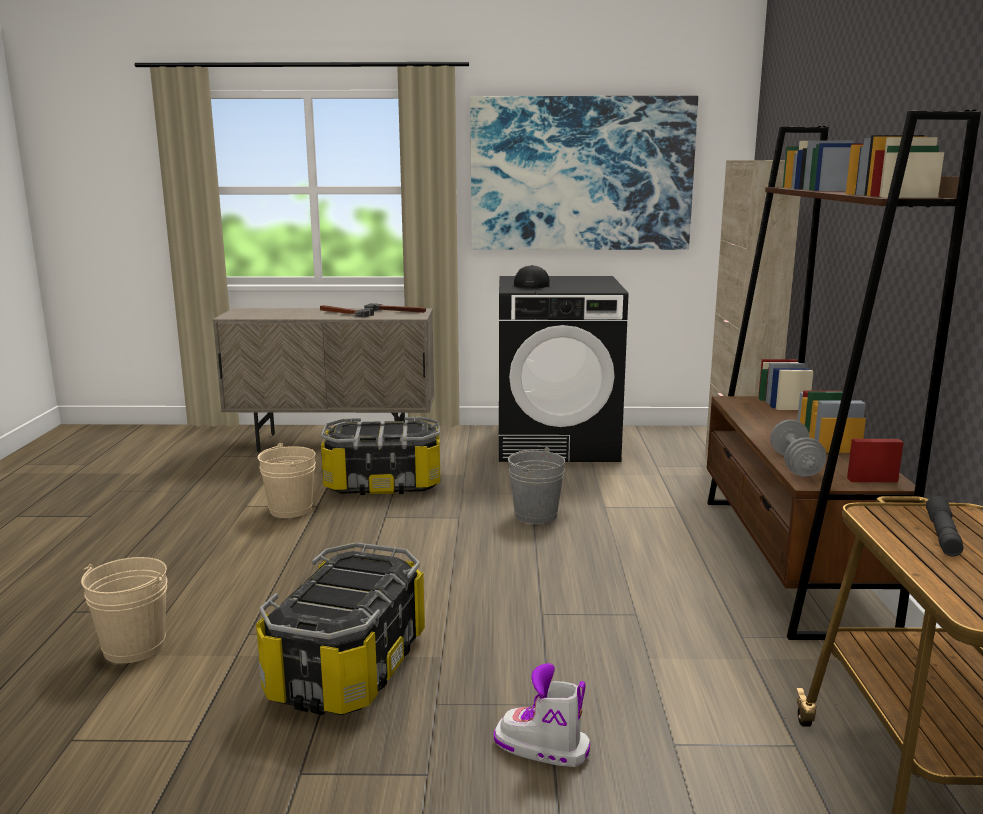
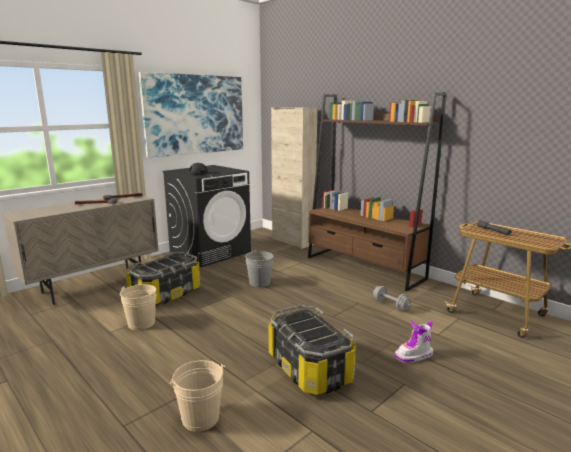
camera: 45 degrees left, 0 degrees up
grey dumbbell [770,419,827,477] -> grey dumbbell moved to [373,286,411,311]

